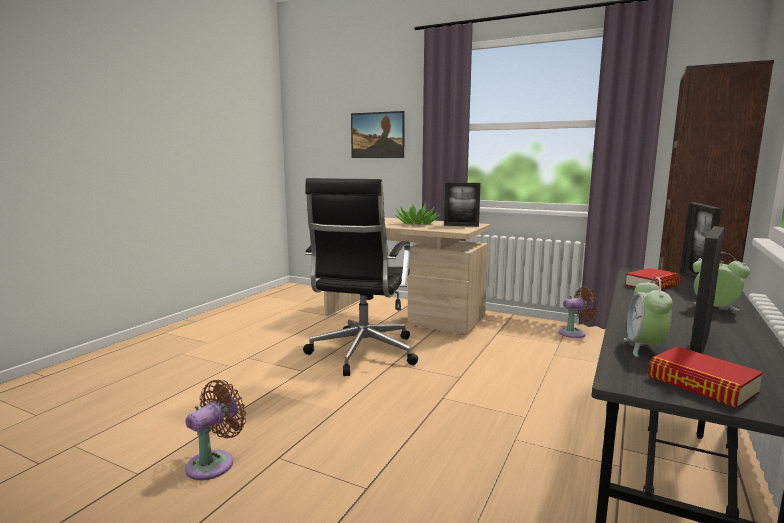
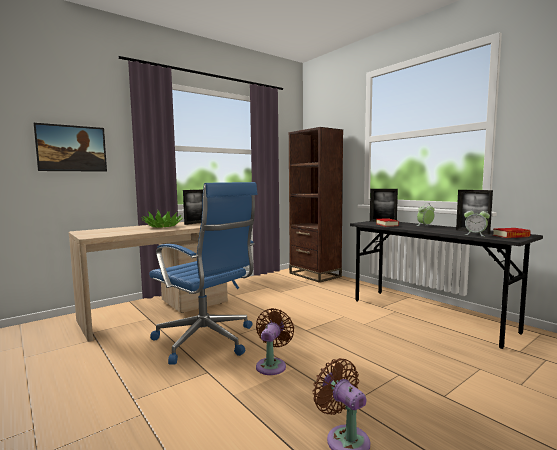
camera: 65 degrees left, 5 degrees down
black office chair [303,178,418,376] -> blue office chair [149,182,258,365]
brown fan [558,286,597,338] -> brown fan moved to [256,308,294,375]

